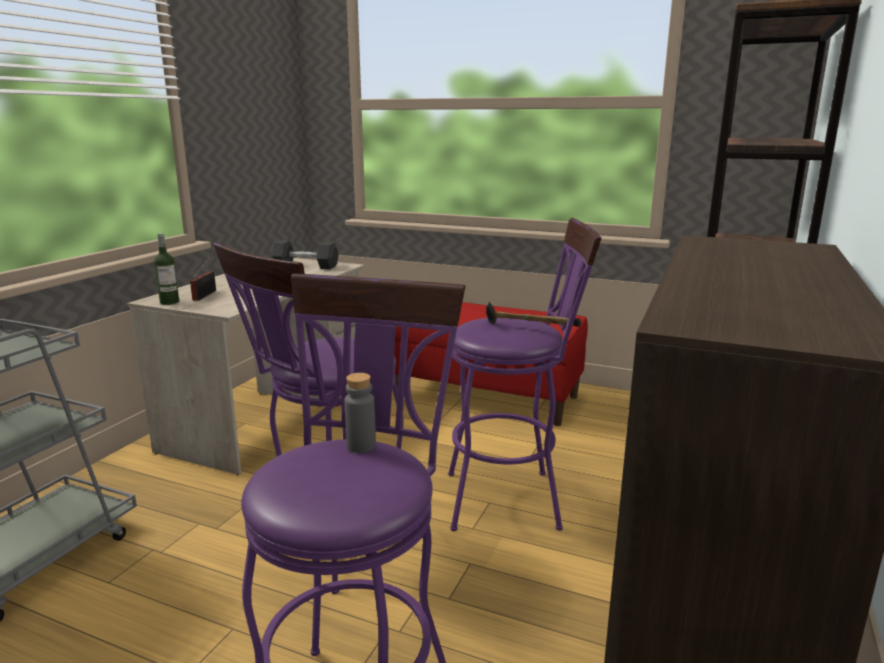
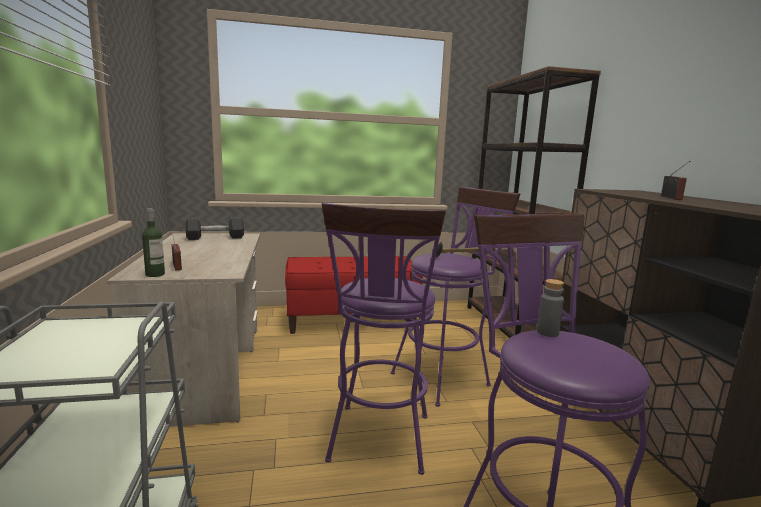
camera: 35 degrees left, 5 degrees down
none -> radio [661,161,690,200]

